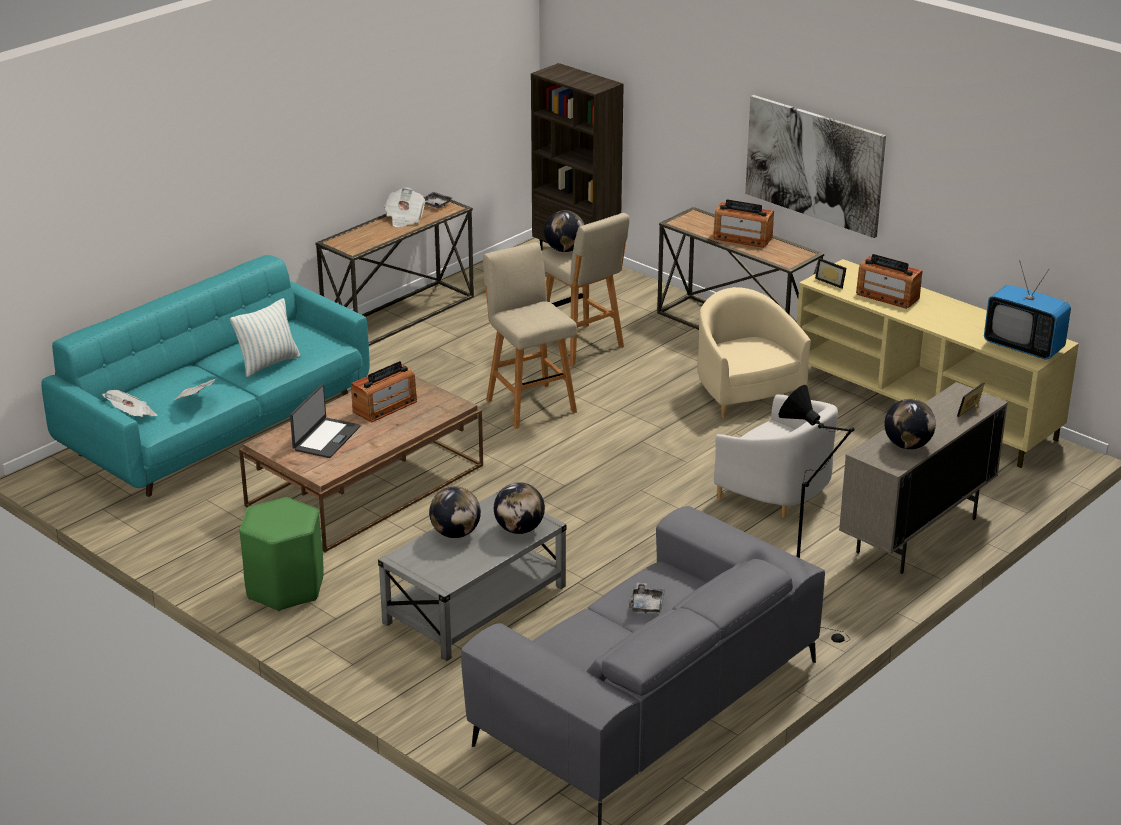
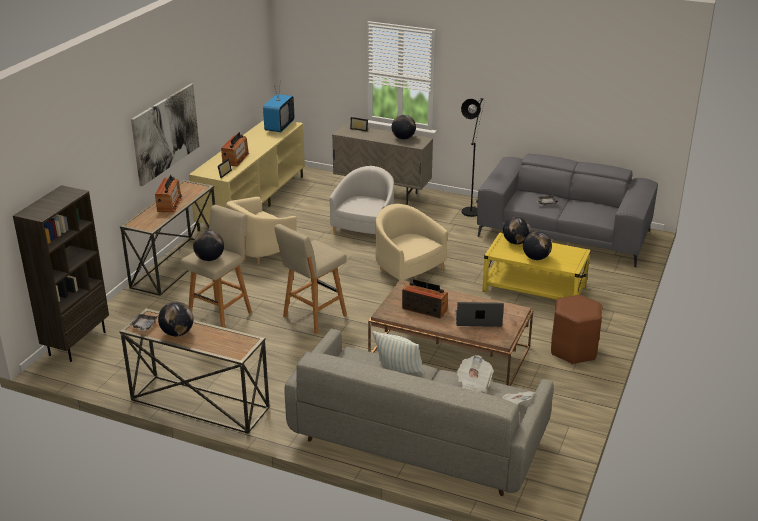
camera: 110 degrees left, 0 degrees up
turquoise sofa [41,255,370,497] -> grey sofa [285,329,554,496]
green stool [239,497,324,611] -> brown stool [551,295,603,365]
grey coffee table [378,491,566,661] -> yellow coffee table [482,233,591,300]
newspaper [384,188,426,227] -> globe [158,302,194,336]
none -> beige armchair [375,204,448,280]

